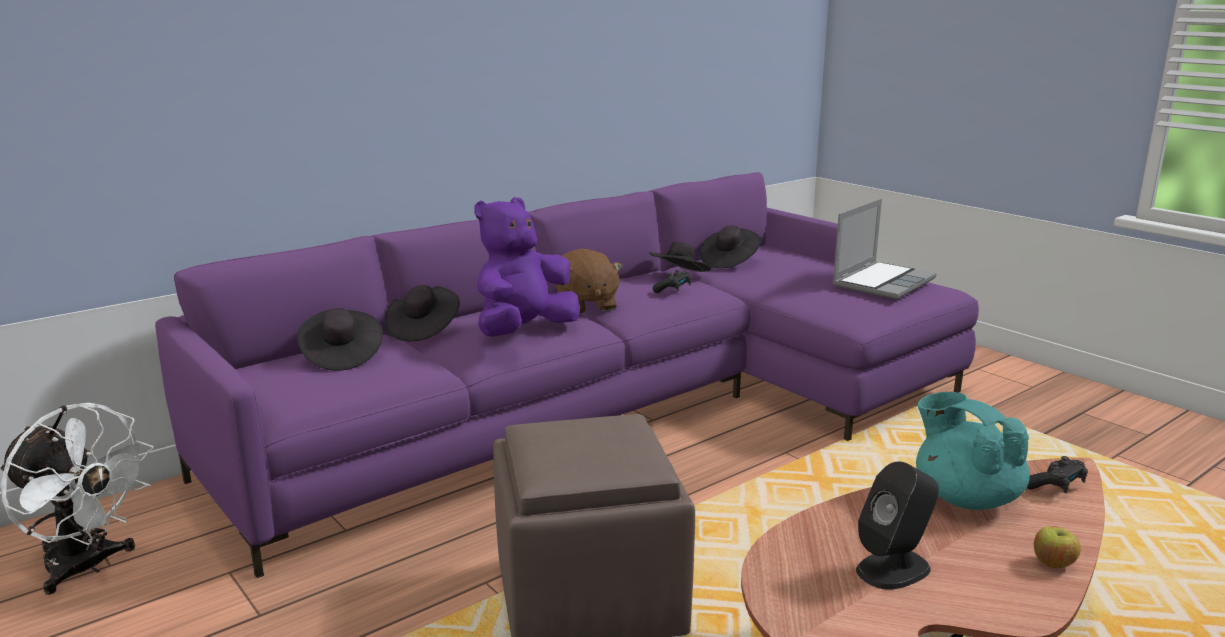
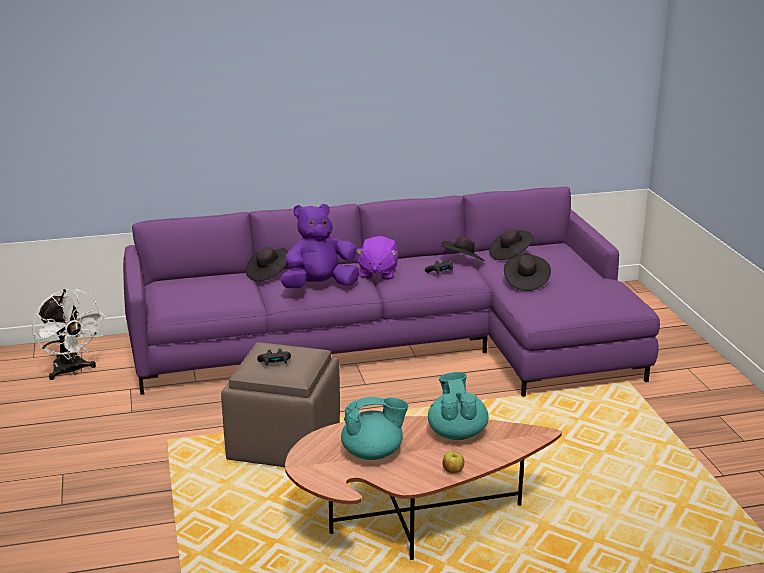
camera: 25 degrees right, 5 degrees up
black hat [297,308,383,371] -> black hat moved to [504,254,551,291]
brown plush toy [556,249,623,314] -> purple plush toy [356,236,398,280]
laptop [832,199,937,300] -> none
black speaker [856,461,939,590] -> turquoise teapot [341,397,409,460]
black game controller [1027,456,1088,493] -> black game controller moved to [257,348,291,366]

